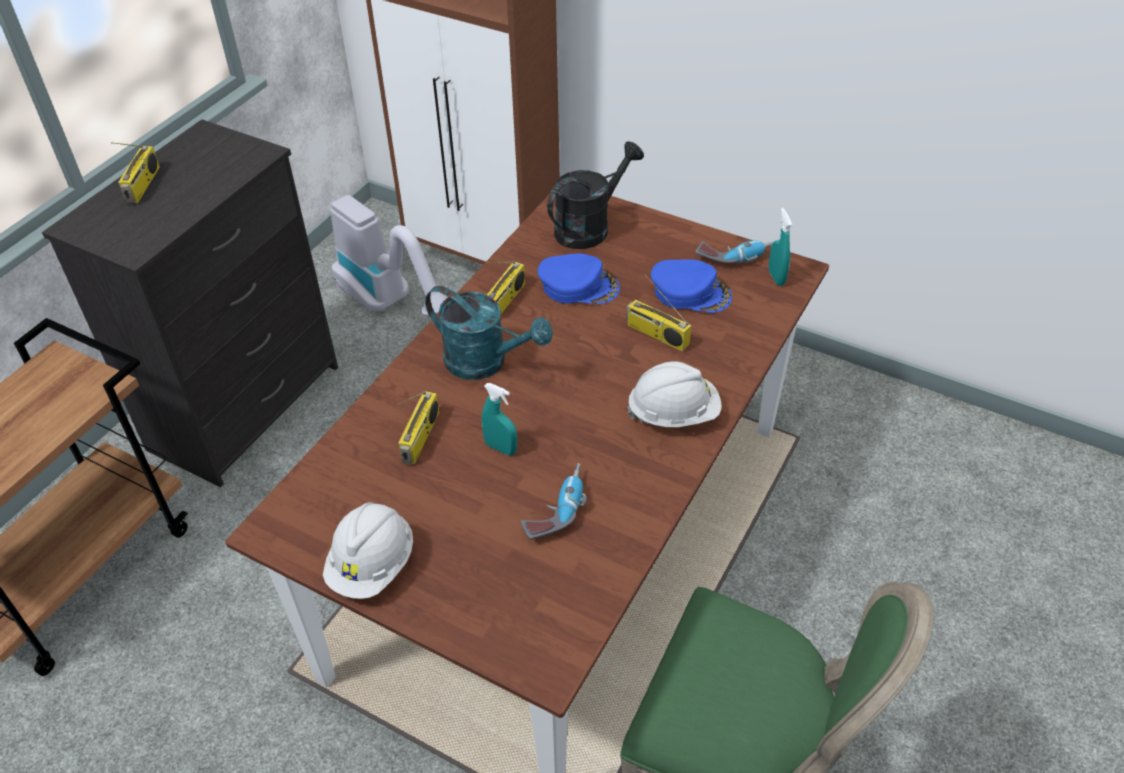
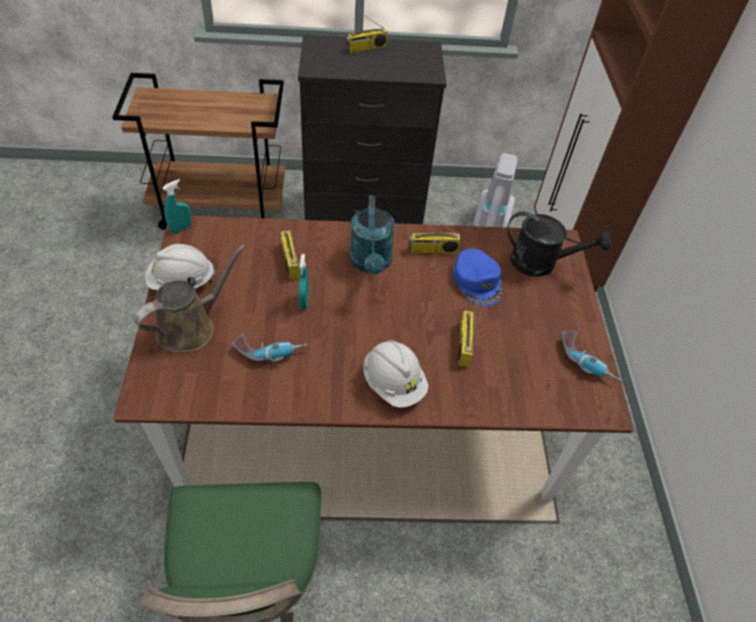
camera: 55 degrees right, 5 degrees up
radio [398,391,439,465] -> radio turned 90 degrees clockwise [281,214,299,280]
blue cap [651,259,732,313] -> none
turquoise spray bottle [768,208,792,286] -> turquoise spray bottle moved to [162,179,191,234]
none -> brown watering can [134,244,246,352]

